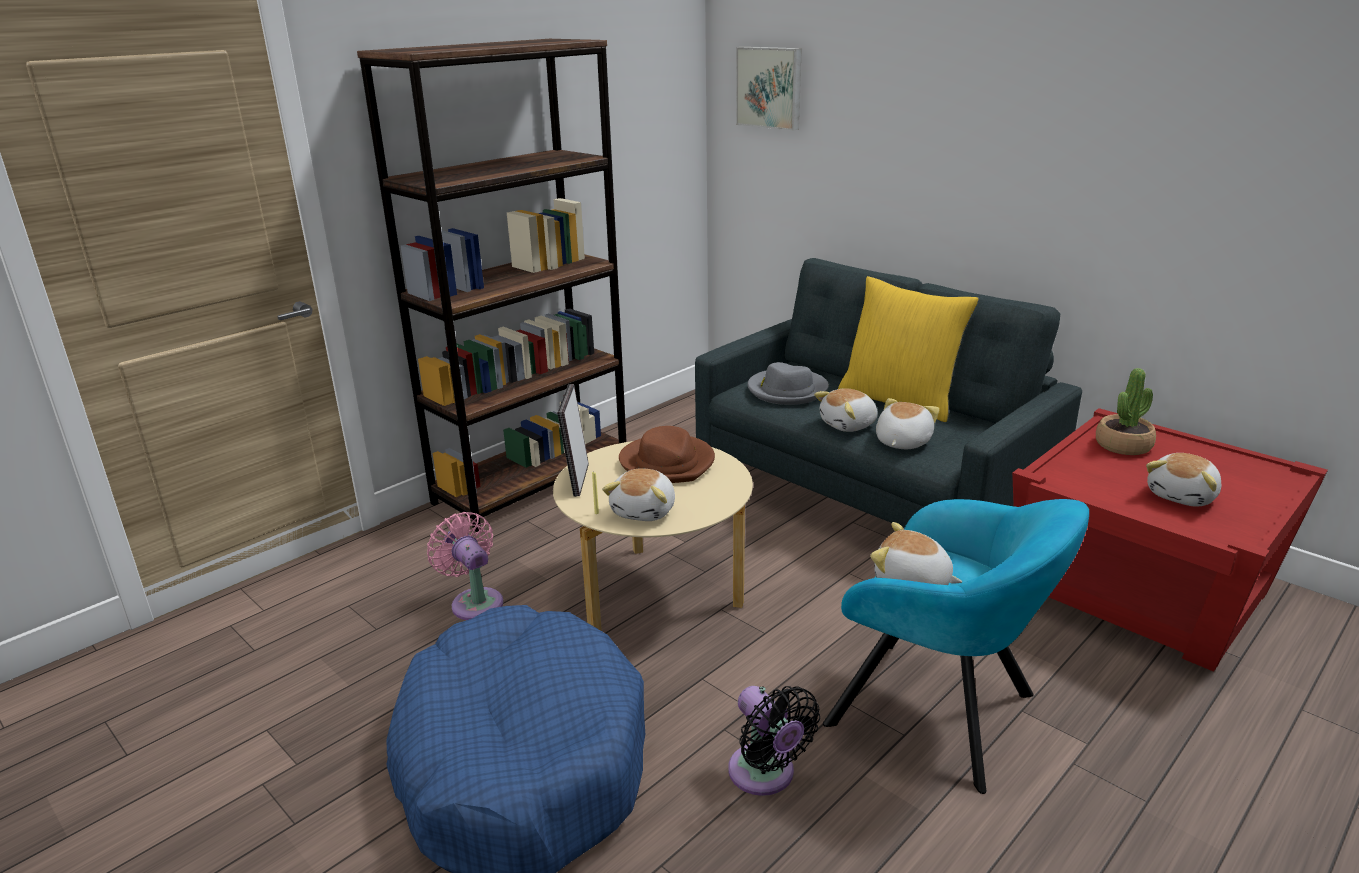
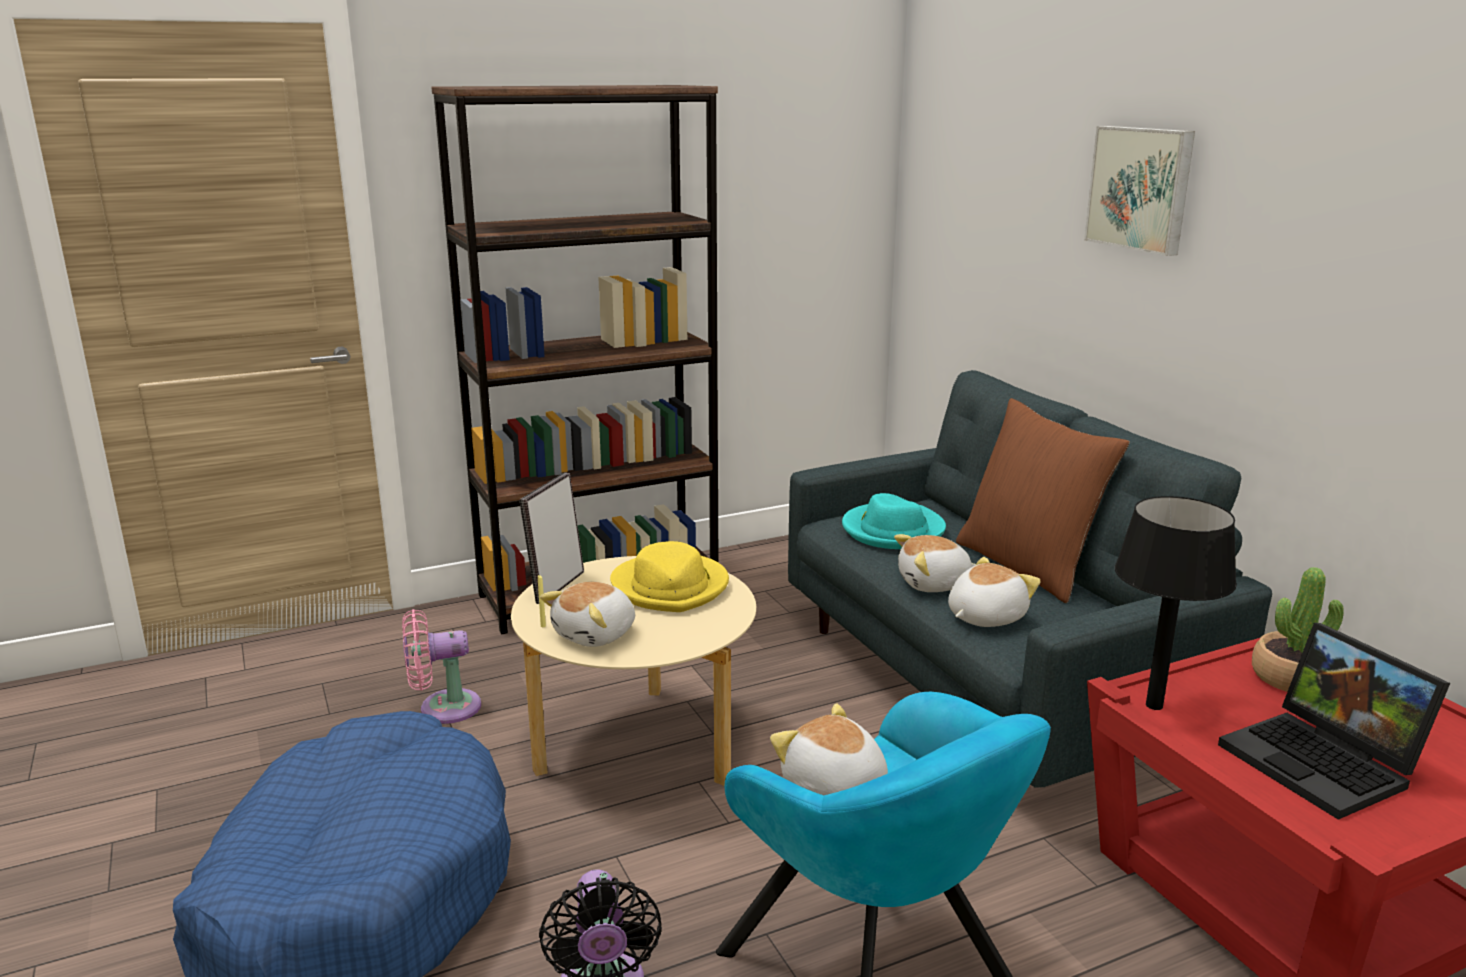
camera: 20 degrees right, 5 degrees down
pink fan [427,512,503,620] -> pink fan turned 90 degrees counterclockwise [402,609,481,724]
brown hat [619,426,715,483] -> yellow hat [610,541,729,612]
picture [736,47,802,131] -> picture moved to [1084,126,1195,256]
grey hat [748,362,829,405] -> turquoise hat [842,493,946,549]
yellow pillow [838,276,979,422] -> brown pillow [956,398,1130,603]
plush toy [1146,453,1222,506] -> laptop [1218,623,1450,820]
none -> black table lamp [1115,496,1237,710]

